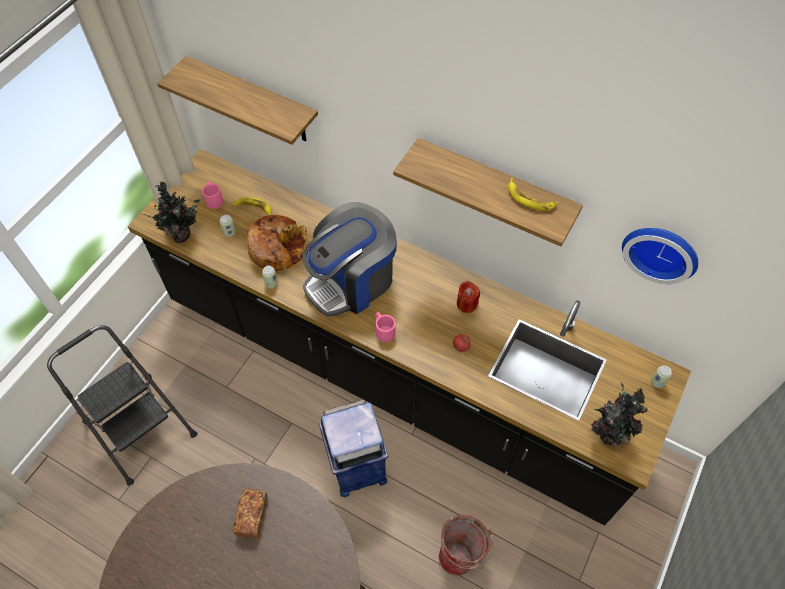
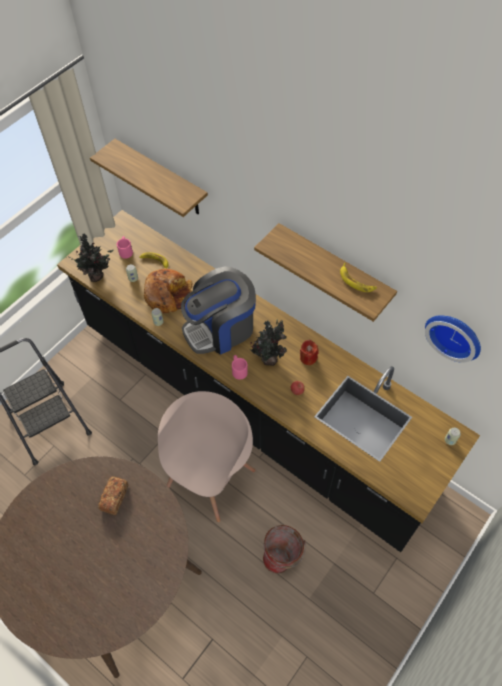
camera: 10 degrees right, 0 degrees up
blue trash can [319,399,388,497] -> beige chair [158,391,255,522]
potted plant [590,382,648,447] -> potted plant moved to [250,320,287,366]

